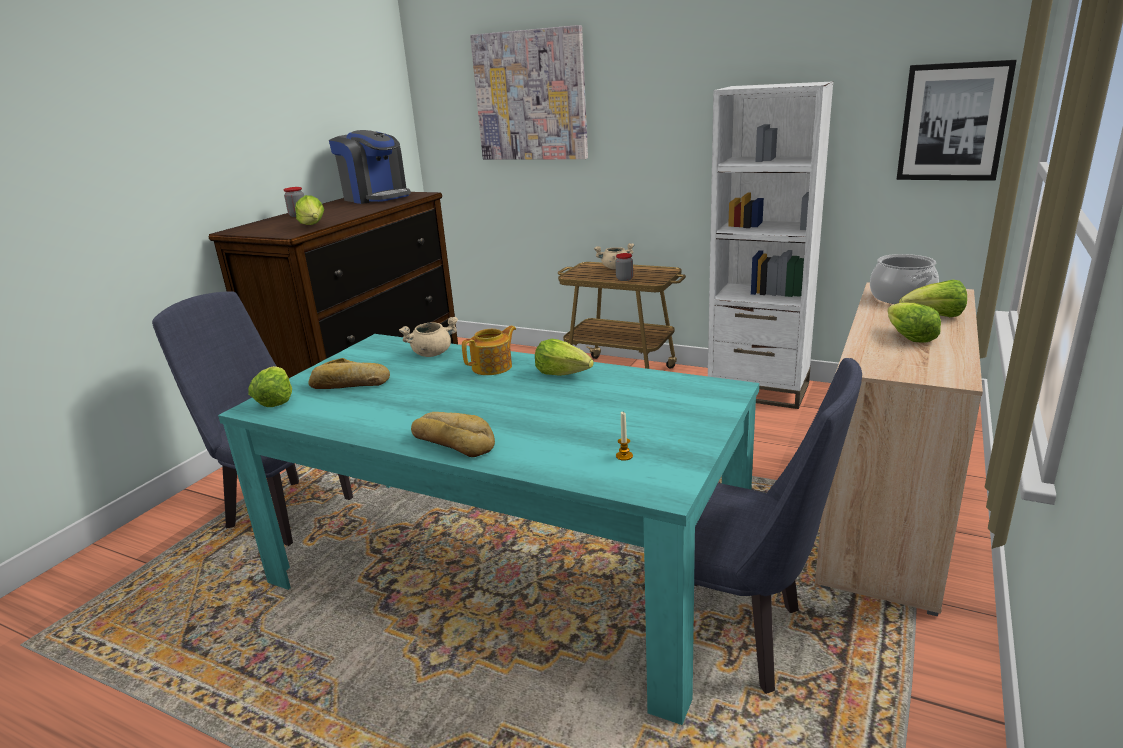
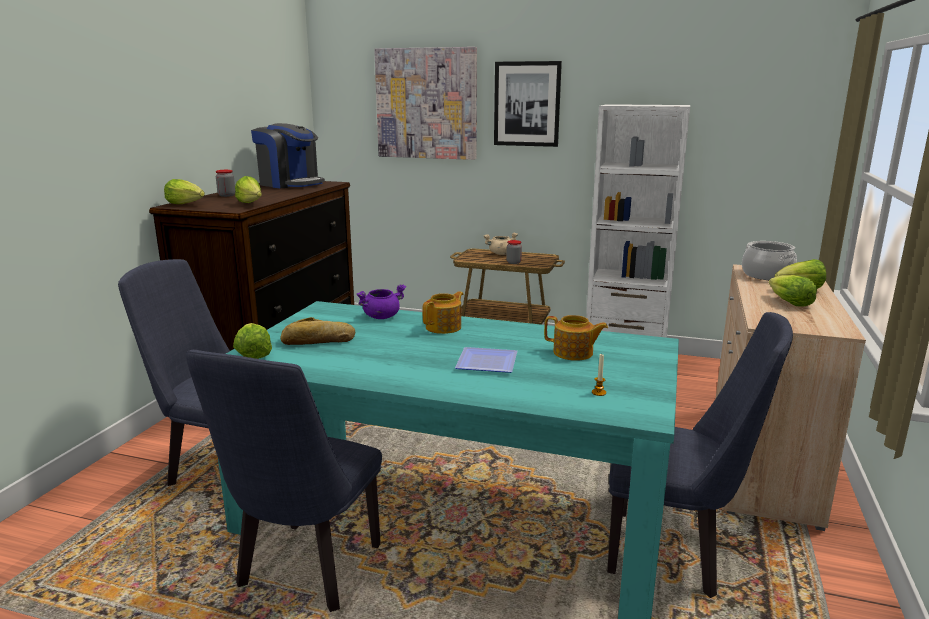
camera: 10 degrees left, 5 degrees down
beige cooking pot [399,317,458,357] -> purple cooking pot [356,284,406,319]
bread [411,412,495,457] -> none
lettuce [535,339,594,376] -> lettuce moved to [164,179,205,204]
picture [896,60,1017,181] -> picture moved to [494,61,562,147]
none -> blue chair [186,350,382,612]
none -> plate [455,347,517,373]
none -> teapot [544,315,608,361]

